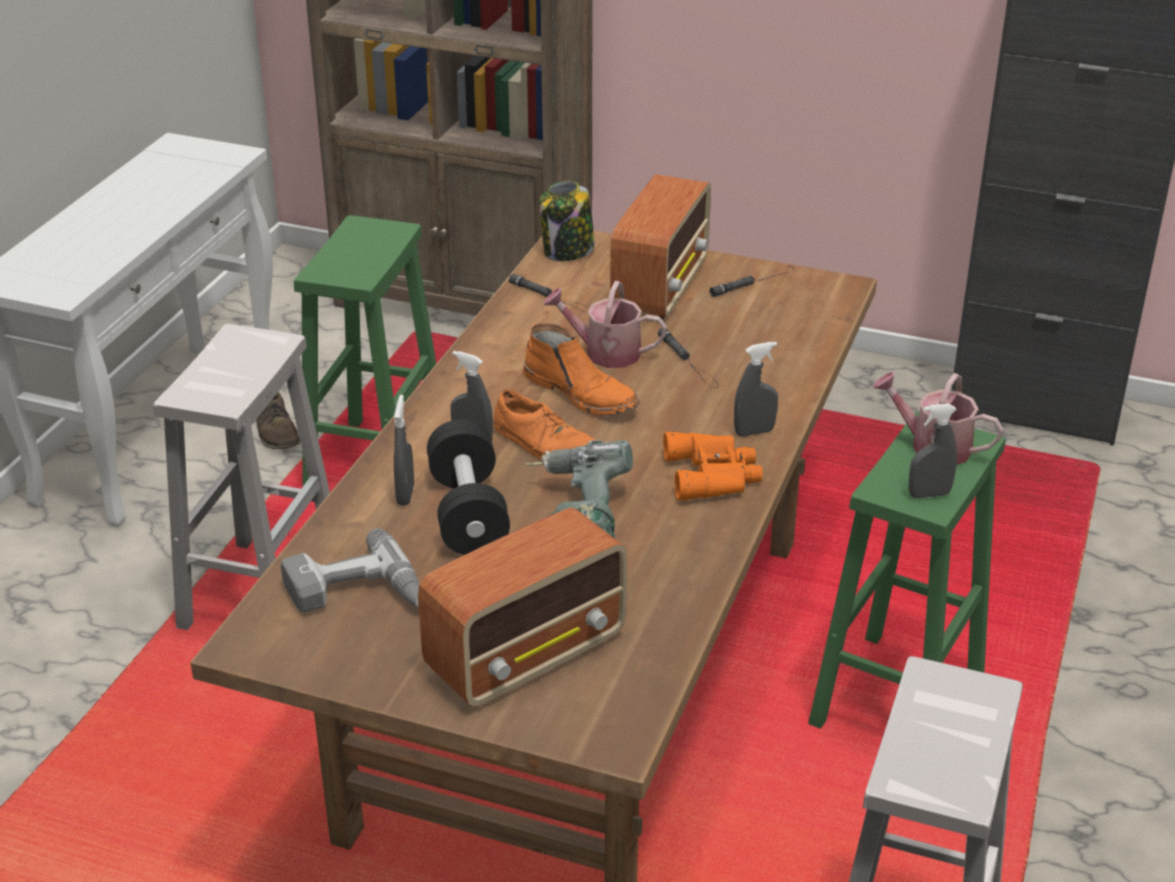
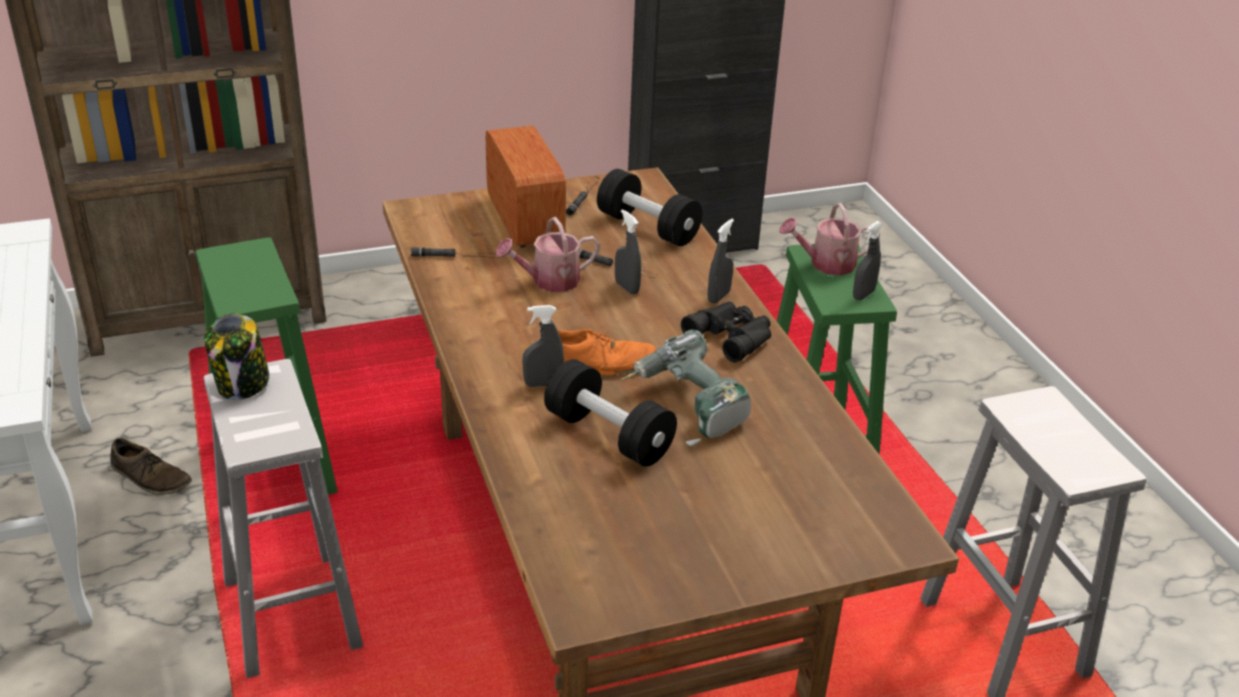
camera: 40 degrees left, 0 degrees up
power drill [281,528,419,613] -> none
grey spray bottle [394,395,414,506] -> grey spray bottle moved to [615,209,641,295]
radio [418,508,627,706] -> none
orange boot [523,323,639,415] -> none
jar [539,181,595,261] -> jar moved to [204,313,270,400]
orange binoculars [663,432,763,500] -> black binoculars [681,302,771,363]
none -> black dumbbell [597,169,702,246]

